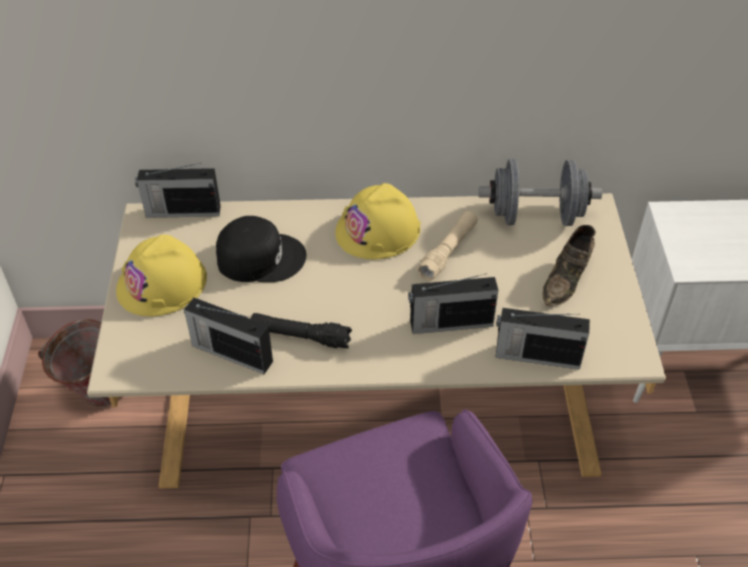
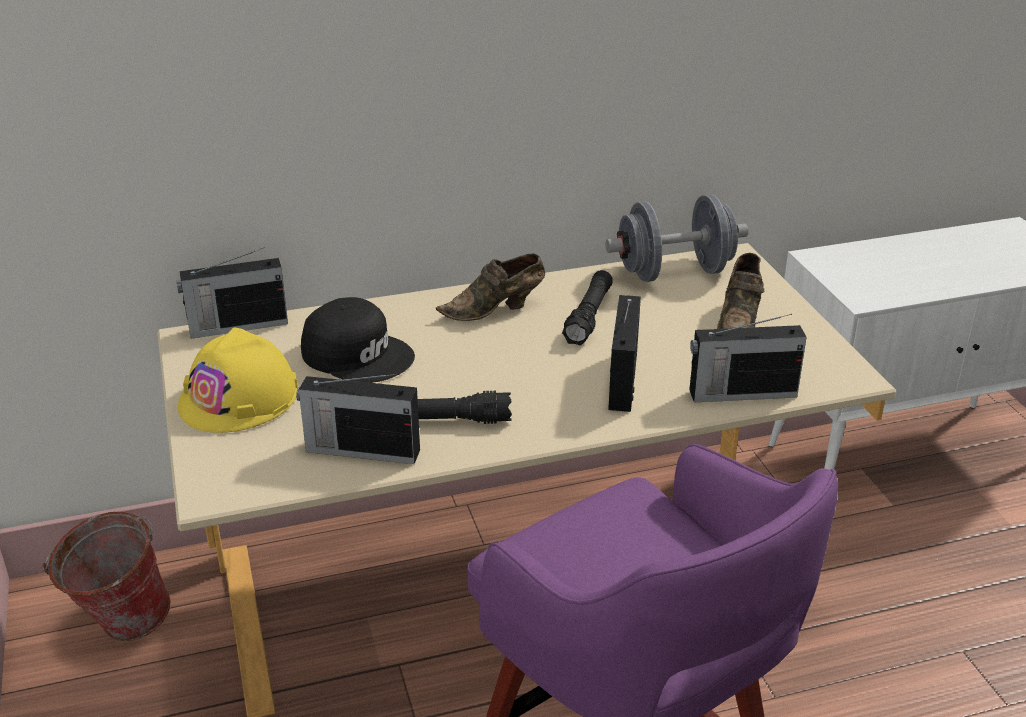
camera: 15 degrees left, 15 degrees down
black cap [216,216,306,282] -> black cap turned 45 degrees clockwise [301,297,415,383]
yellow hard hat [335,183,421,259] -> brown shoe [436,253,545,321]
radio [408,273,498,334] -> radio turned 120 degrees clockwise [608,295,641,412]
beige flashlight [417,211,478,281] -> black flashlight [562,270,613,345]

